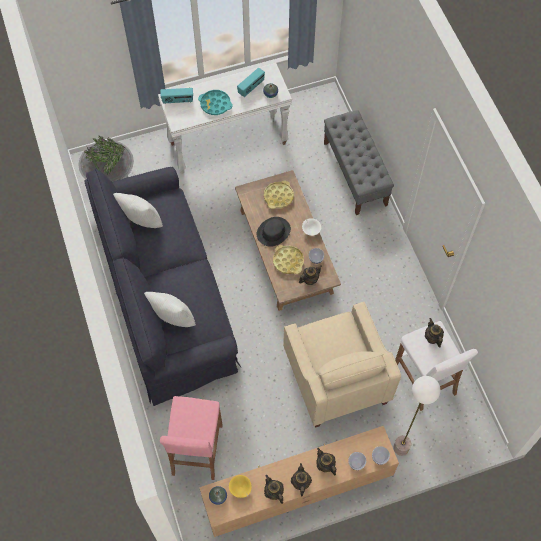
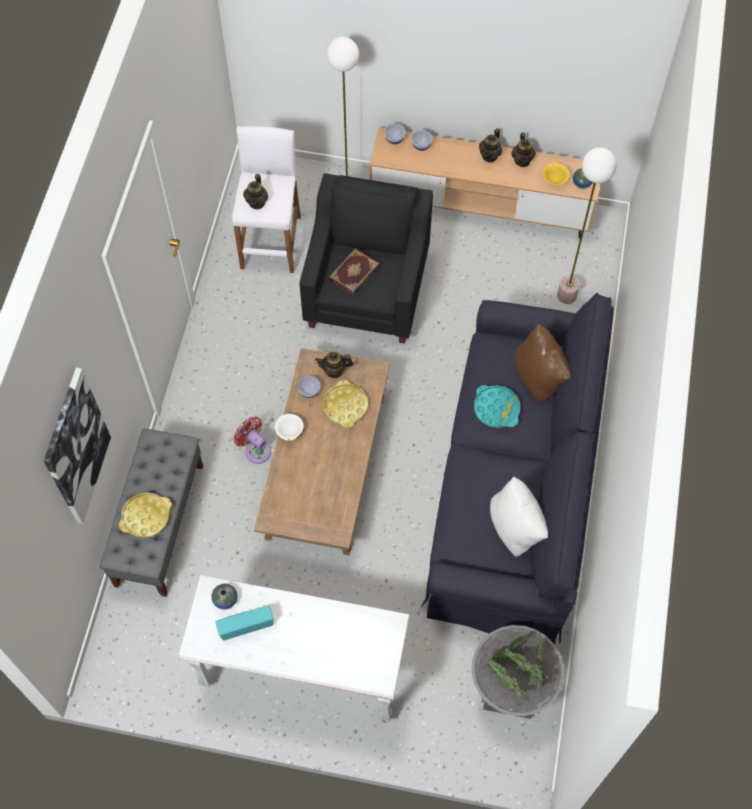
camera: 150 degrees left, 0 degrees up
white pillow [144,292,196,327] -> brown pillow [515,323,571,403]
radio [160,88,193,104] -> none
pink stool [160,396,223,480] -> floor lamp [557,147,617,304]
turquoise tray [198,90,233,115] -> turquoise tray moved to [474,385,520,428]
black hat [257,217,291,247] -> none
yellow tray [264,181,294,209] -> yellow tray moved to [119,493,172,538]
beige armchair [283,302,401,428] -> black armchair [300,173,433,344]
teapot [316,448,337,475] -> none
none -> picture [44,368,111,524]
none -> red fan [234,417,271,464]
none -> book [328,248,380,295]

